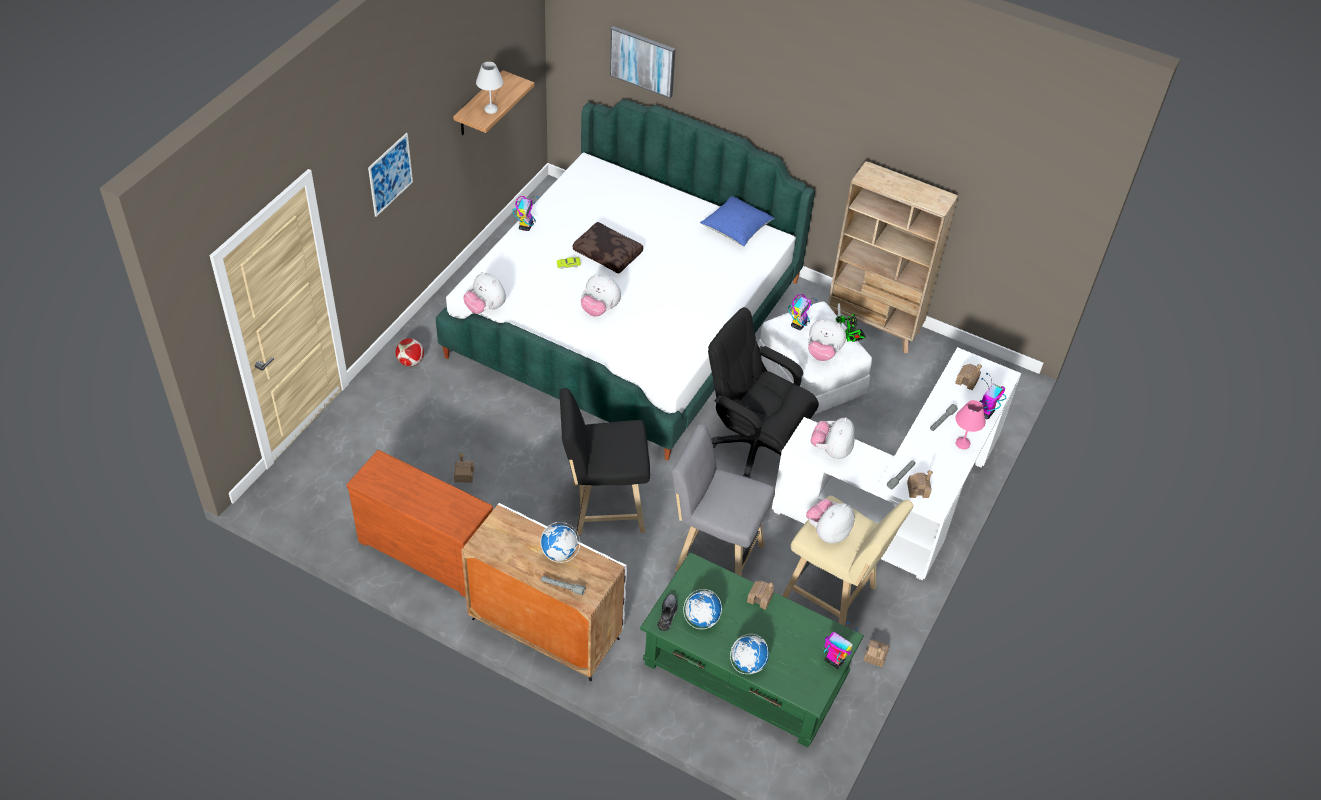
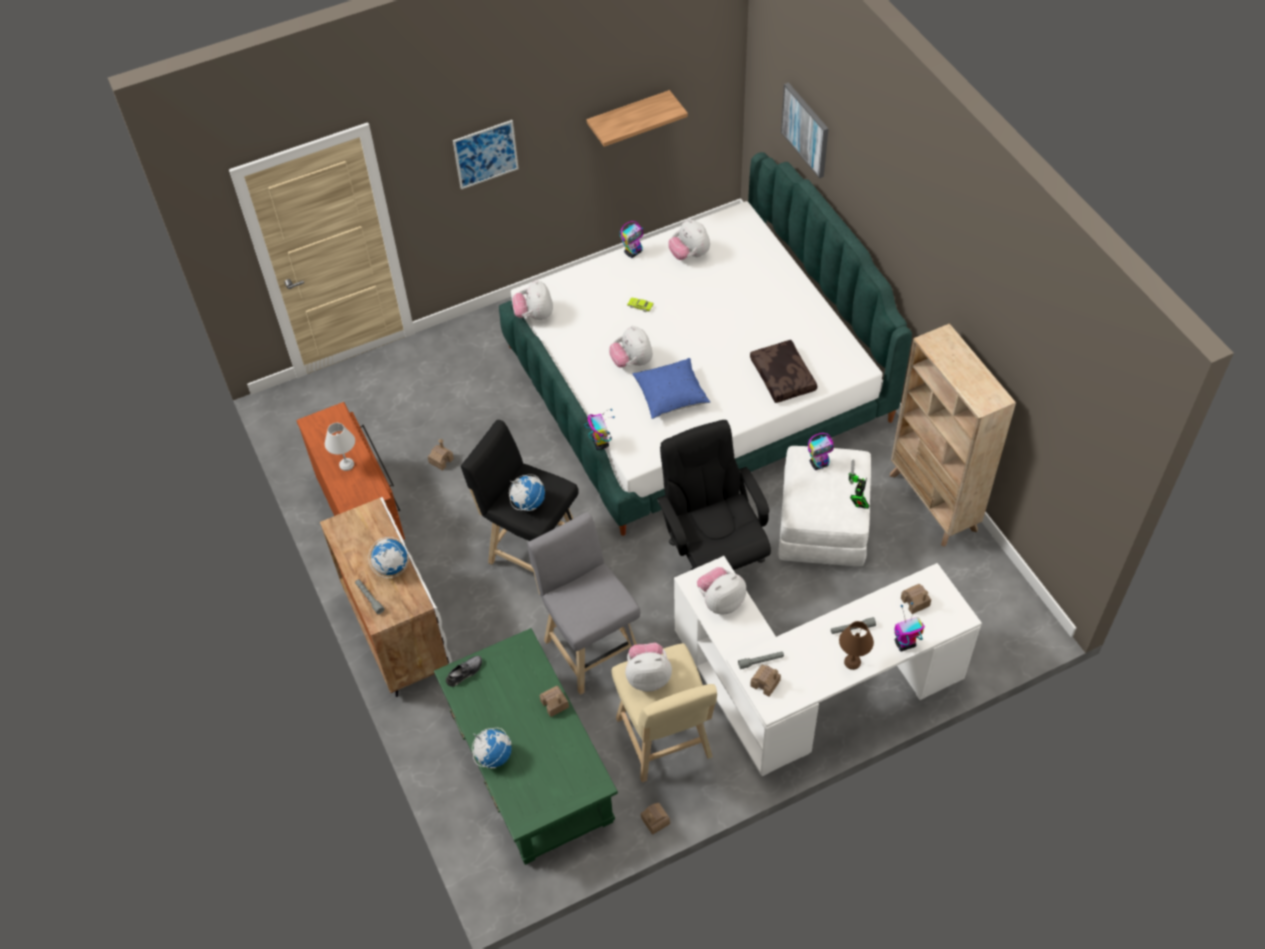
camera: 40 degrees right, 5 degrees up
football [396,338,424,367] -> none
white table lamp [476,62,503,114] -> white table lamp moved to [325,423,355,471]
brown pillow [573,222,643,274] -> brown pillow moved to [750,340,817,403]
globe [683,589,722,629] -> globe moved to [509,474,545,511]
blue pillow [700,196,774,246] -> blue pillow moved to [632,358,710,419]
plush toy [808,319,846,361] -> plush toy moved to [669,219,710,260]
toy robot [824,622,857,669] -> toy robot moved to [584,409,615,450]
pink table lamp [956,400,986,449] -> brown table lamp [839,621,874,670]

